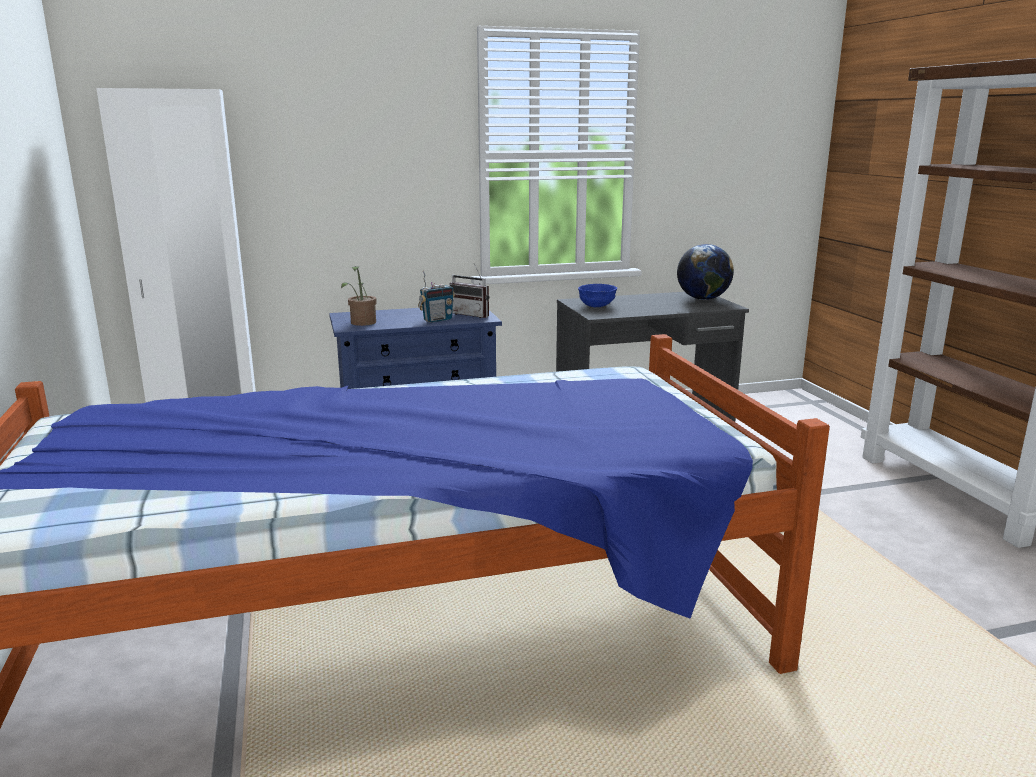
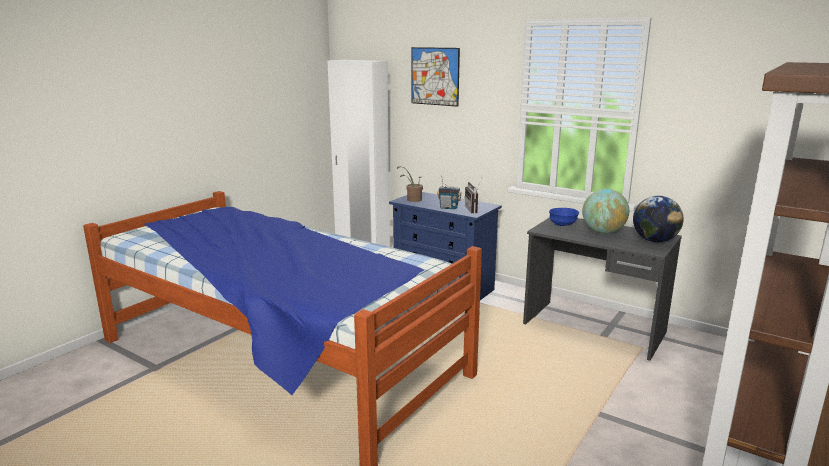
camera: 50 degrees right, 0 degrees up
none -> picture [411,47,460,107]
none -> globe [582,189,629,234]

